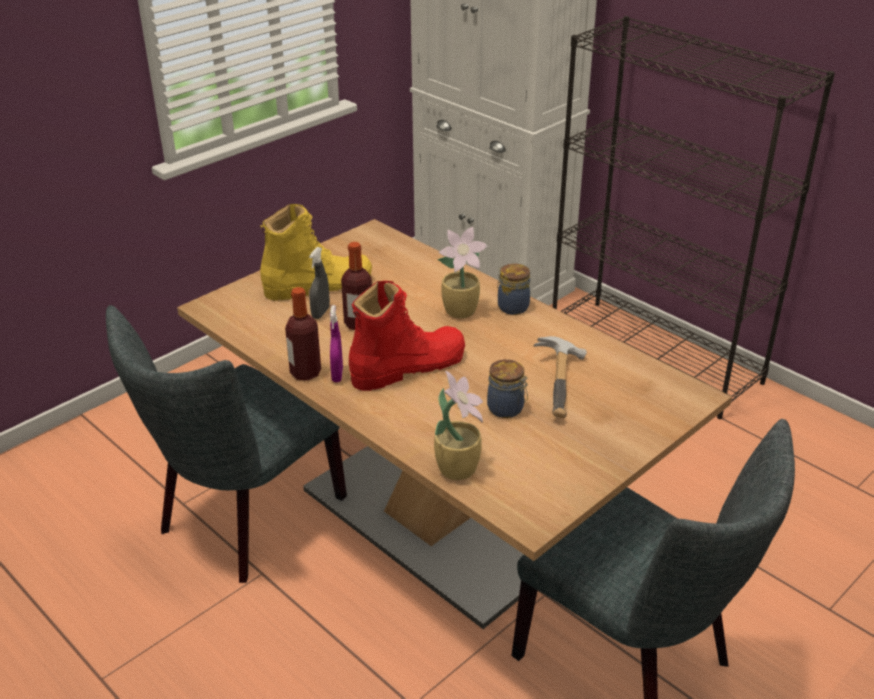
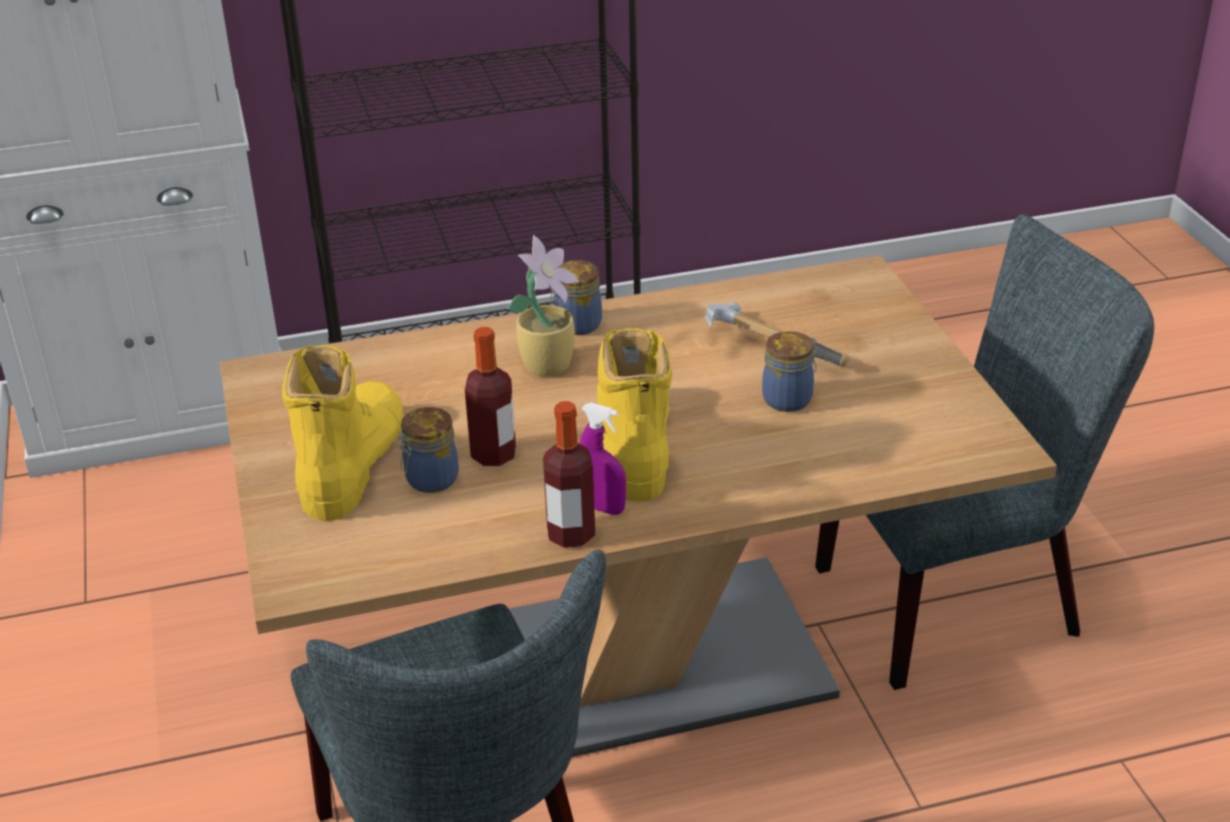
camera: 60 degrees left, 0 degrees up
grey spray bottle [309,247,330,319] -> jar [399,407,459,493]
red boot [349,281,465,391] -> yellow boot [597,328,672,501]
potted plant [434,371,483,480] -> none

